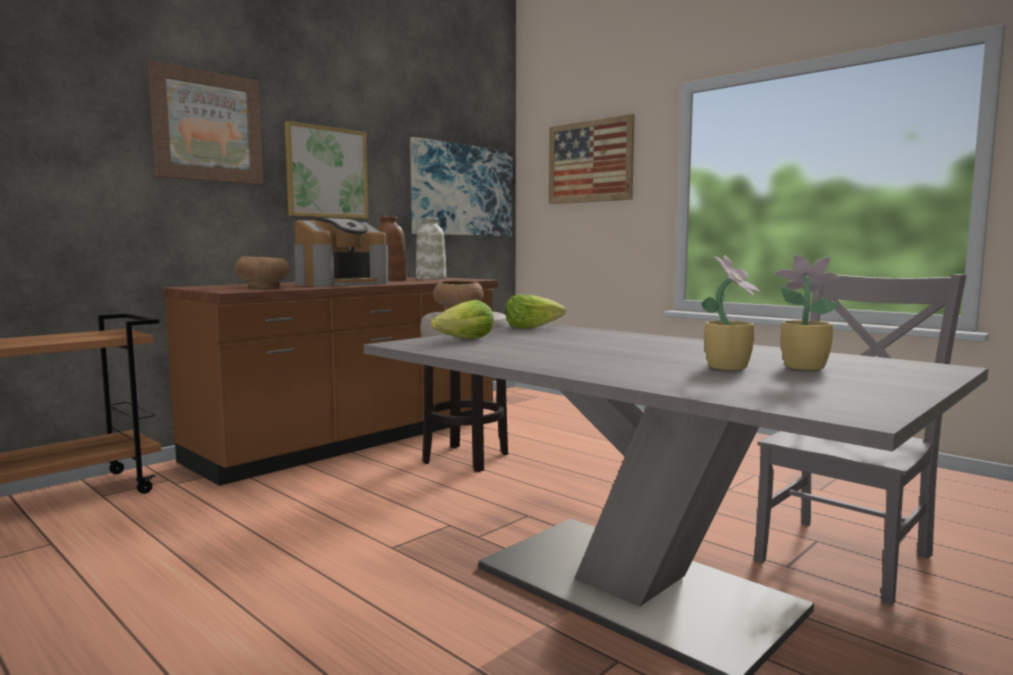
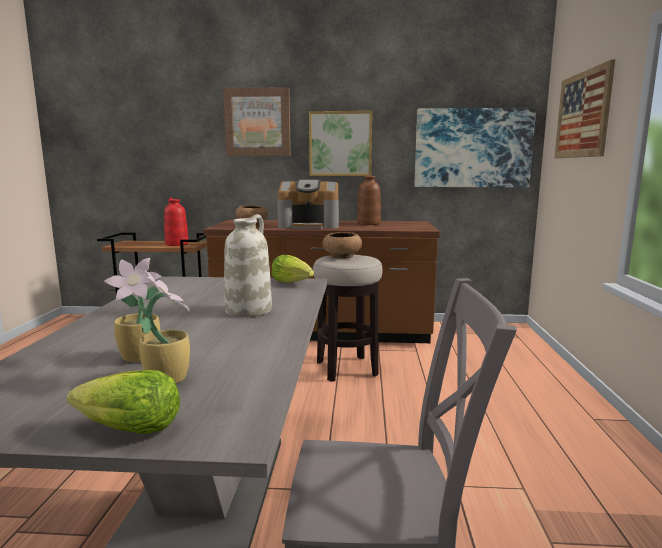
camera: 50 degrees right, 5 degrees up
white vase [416,217,446,279] -> white vase moved to [224,214,272,317]
lettuce [431,300,494,339] -> lettuce moved to [67,370,180,434]
none -> red vase [164,197,189,246]

